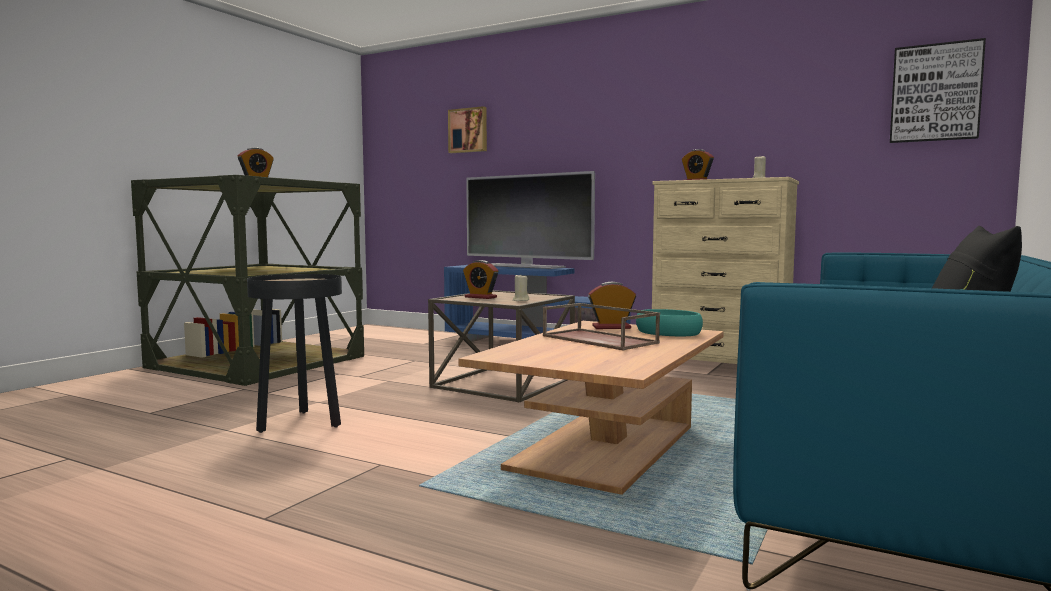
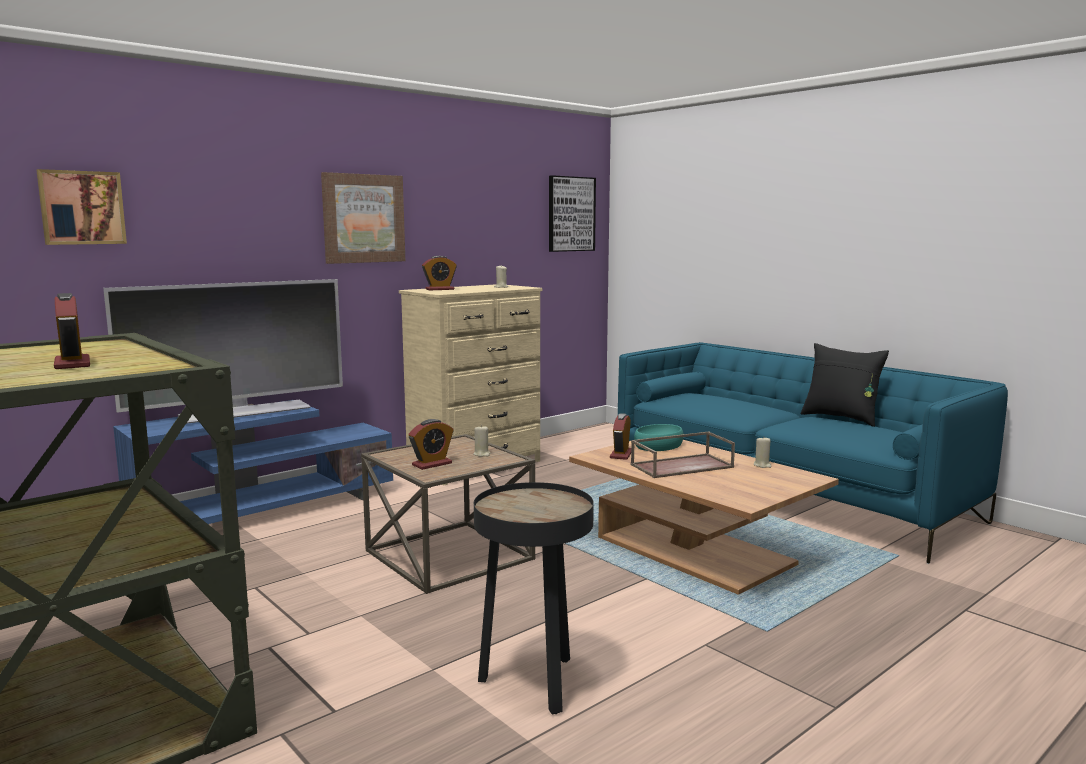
camera: 70 degrees left, 5 degrees up
none -> picture [321,172,405,264]
none -> beige candle [754,438,771,468]

